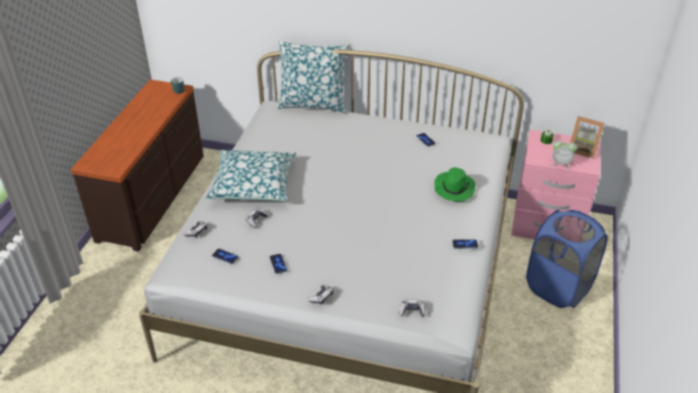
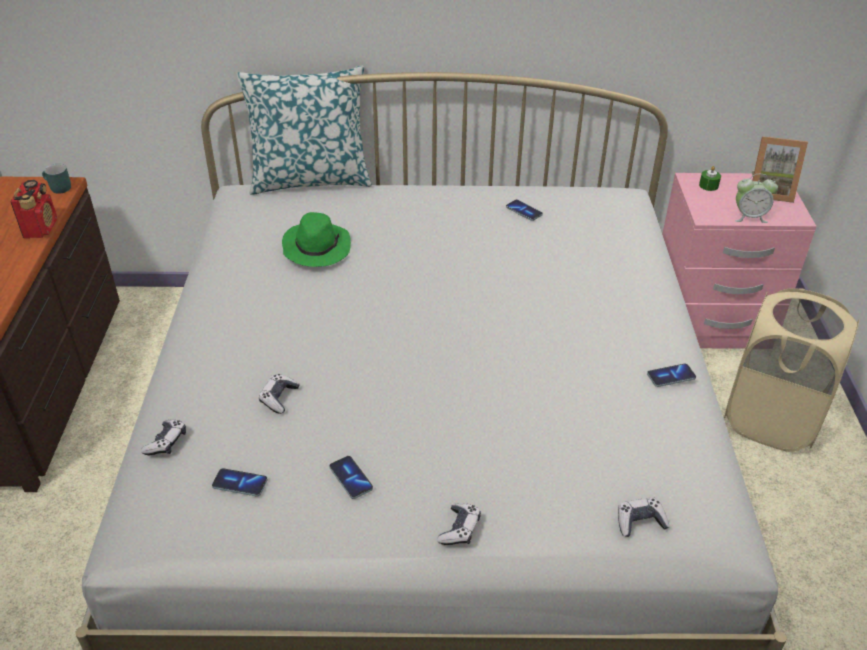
camera: 15 degrees left, 0 degrees up
pillow [205,150,296,201] -> none
green hat [434,167,475,202] -> green hat moved to [282,212,351,267]
blue laundry basket [526,210,608,308] -> beige laundry basket [724,288,859,452]
none -> radio [10,180,57,239]

